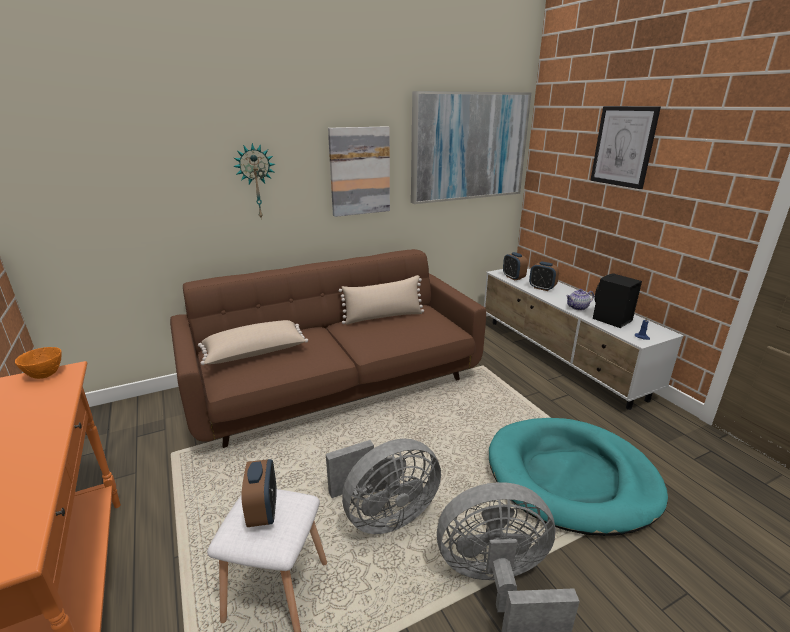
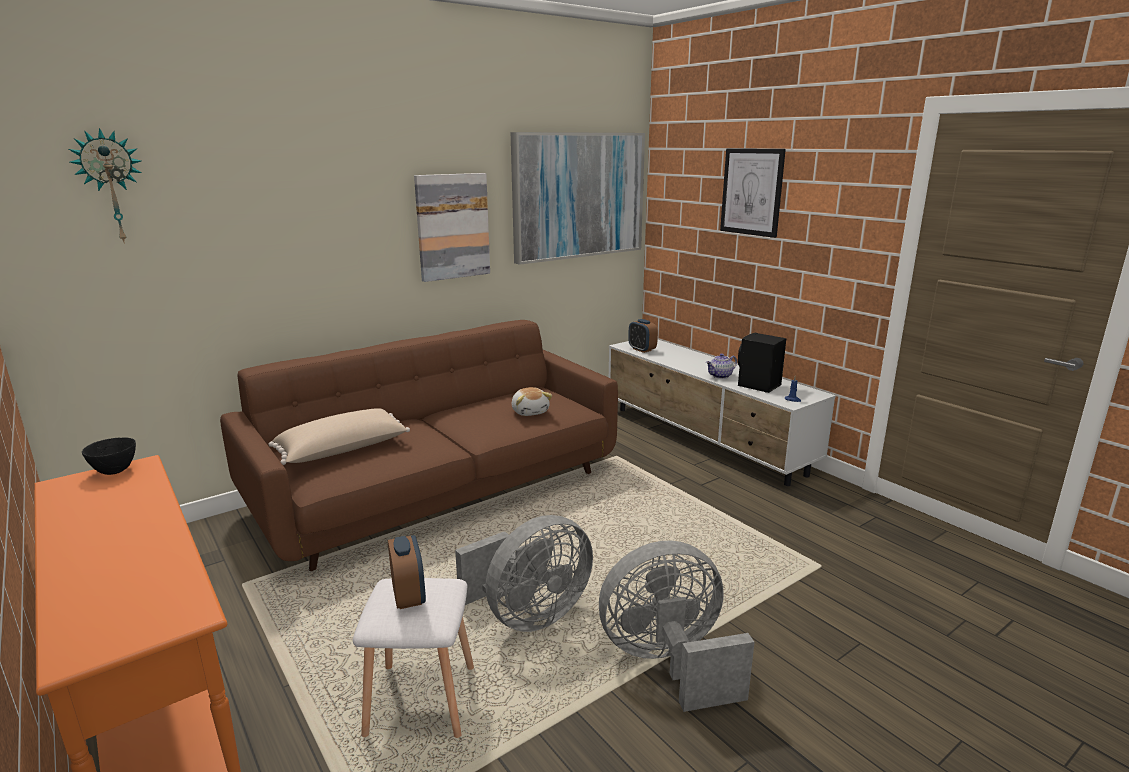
camera: 10 degrees left, 5 degrees down
orange bowl [15,347,62,379] -> black bowl [82,437,136,475]
wall clock [233,143,275,220] -> wall clock moved to [68,128,142,244]
beige pillow [339,275,424,325] -> none
turquoise dog bed [489,418,668,536] -> none
alarm clock [529,262,559,291] -> none
none -> plush toy [512,387,552,416]

